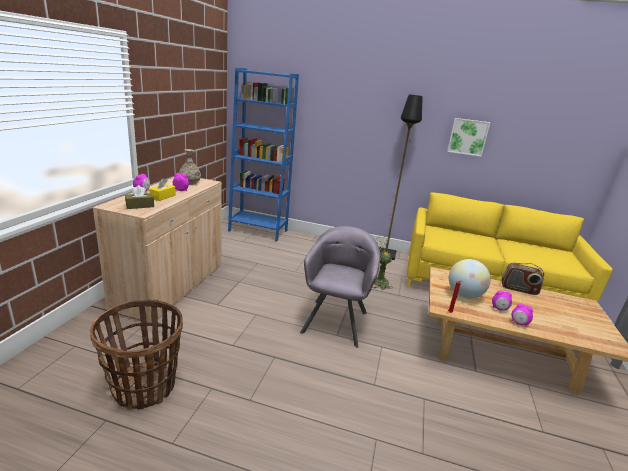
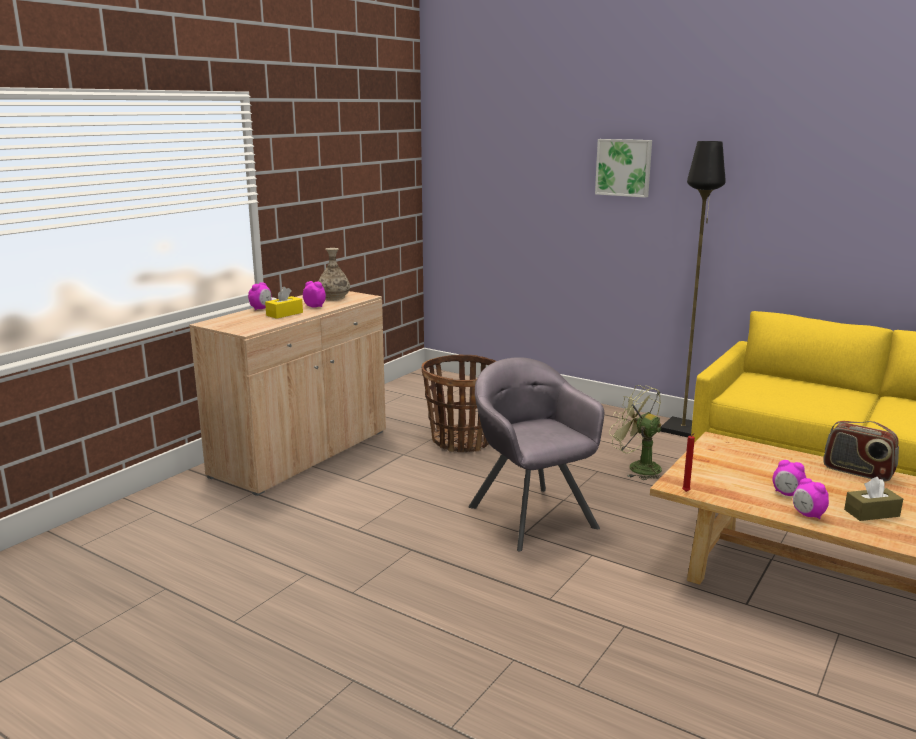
camera: 20 degrees right, 5 degrees down
basket [90,299,183,410] -> basket moved to [422,355,496,452]
brown tissue box [125,185,154,209] -> brown tissue box moved to [844,477,903,521]
blue bookcase [228,68,299,242] -> none
grey armchair [300,226,380,348] -> grey armchair turned 60 degrees counterclockwise [468,357,604,552]
picture [447,118,490,157] -> picture moved to [595,139,652,198]
globe [449,259,491,299] -> none

